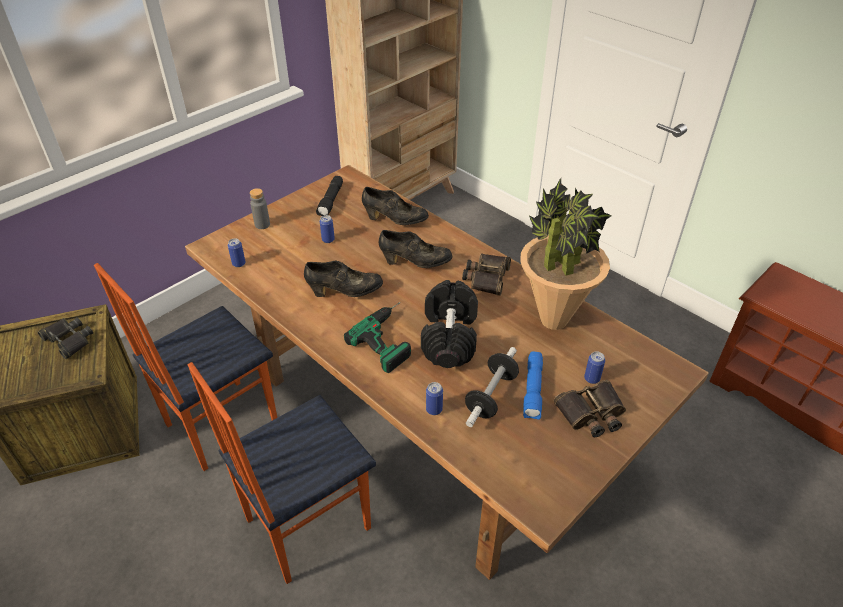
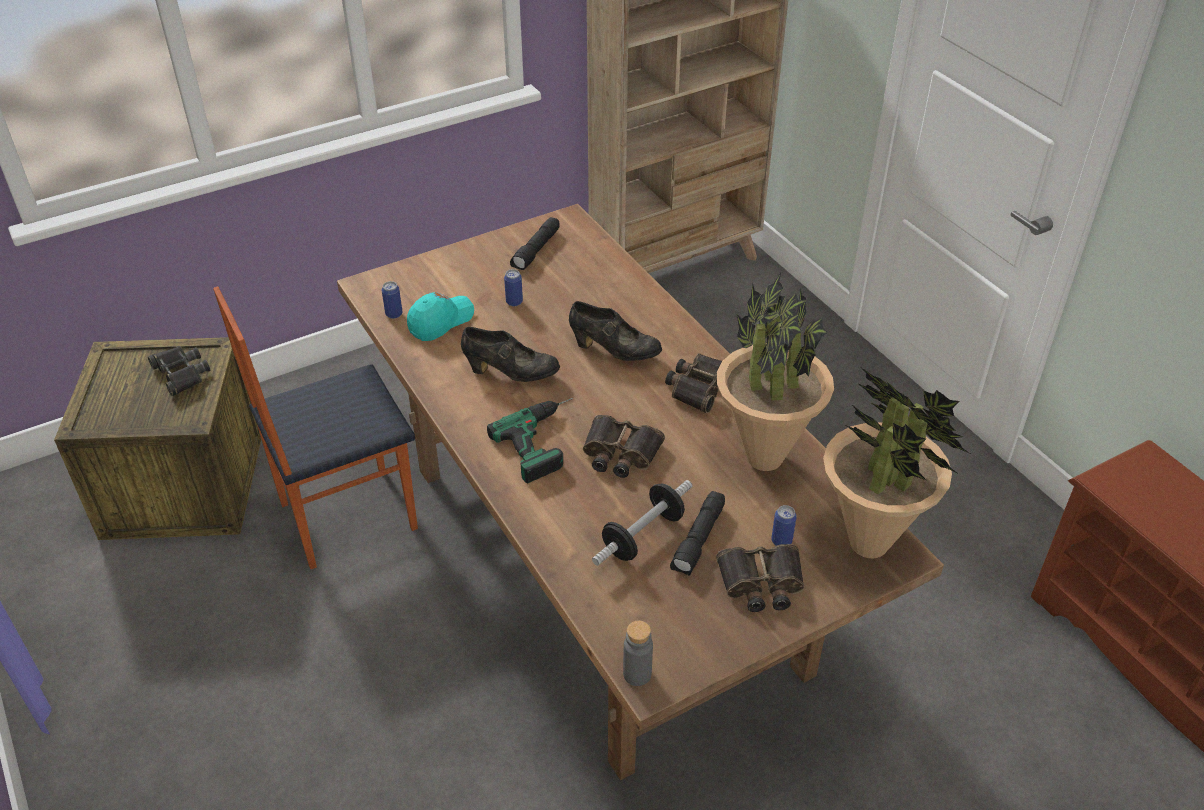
camera: 15 degrees right, 0 degrees up
chair [188,362,376,584] -> none
grey bottle [250,188,270,229] -> grey bottle moved to [623,621,653,686]
black shoe [362,187,429,225] -> none
black dumbbell [421,280,478,368] -> binoculars [583,415,665,478]
can [426,382,443,415] -> none
blue flashlight [523,351,543,420] -> black flashlight [670,491,725,576]
none -> turquoise cap [407,292,474,341]
none -> potted plant [823,368,969,558]

